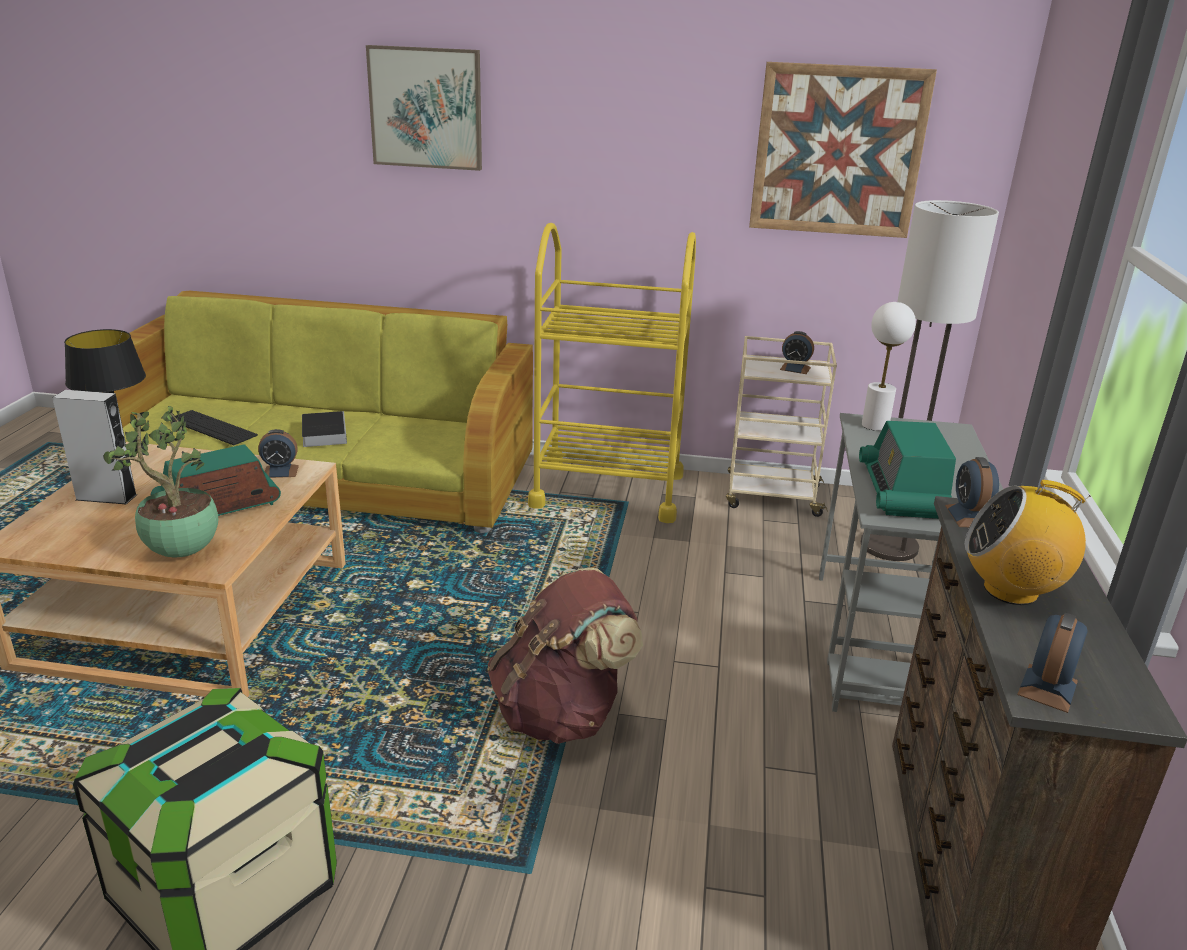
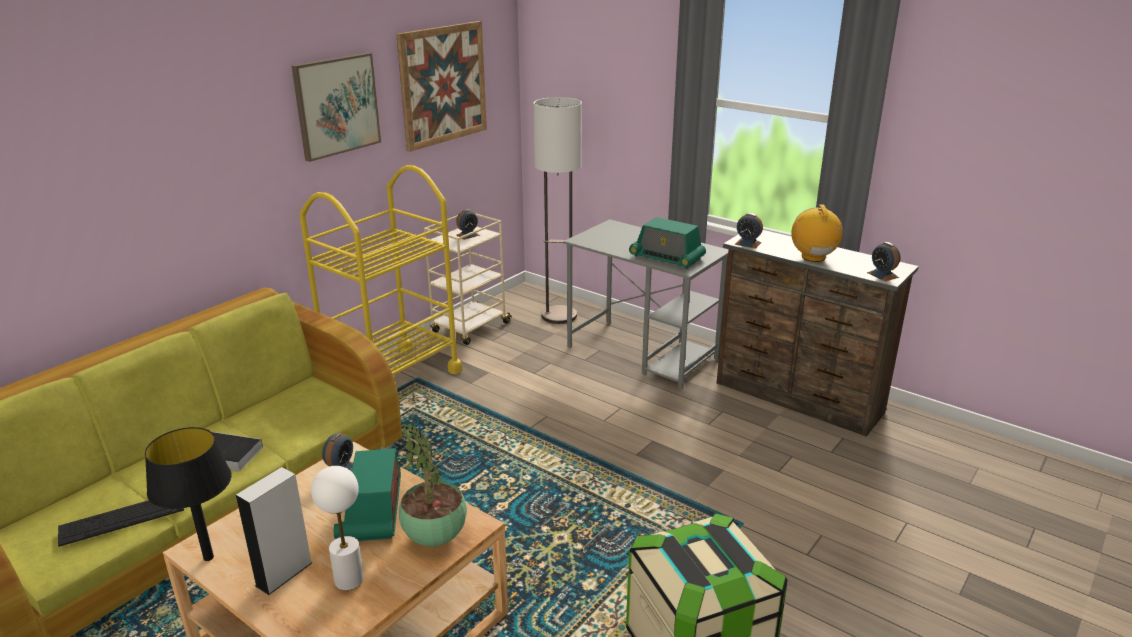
camera: 60 degrees left, 0 degrees up
picture [366,45,482,171] -> picture moved to [292,53,381,162]
brown backpack [487,568,643,744] -> none
white table lamp [862,302,916,431] -> white table lamp moved to [311,466,364,590]
radio [965,480,1091,605] -> radio turned 135 degrees clockwise [791,204,843,262]

